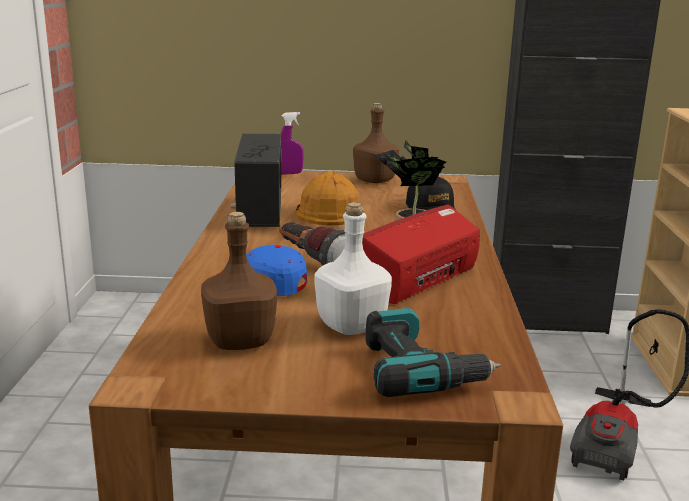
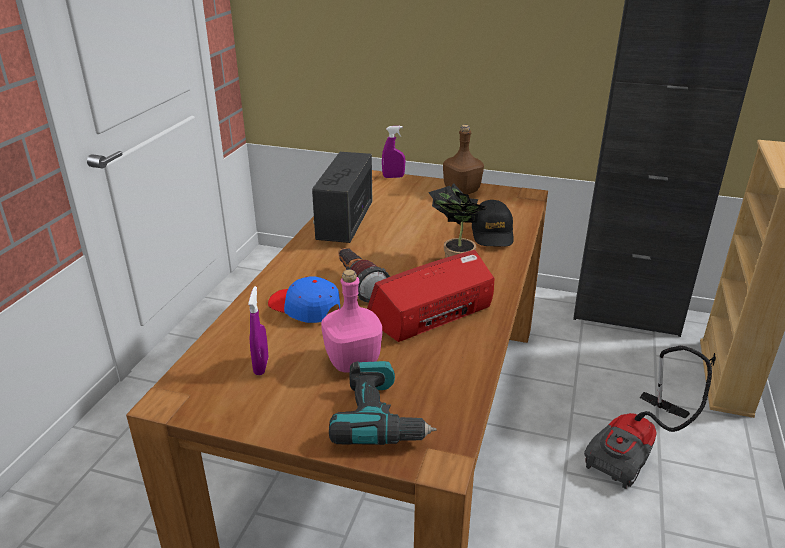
camera: 15 degrees right, 10 degrees up
brown bottle [201,212,277,350] -> purple spray bottle [248,286,269,375]
orange hard hat [295,171,364,225] -> none
white bottle [314,202,392,335] -> pink bottle [321,270,382,372]

